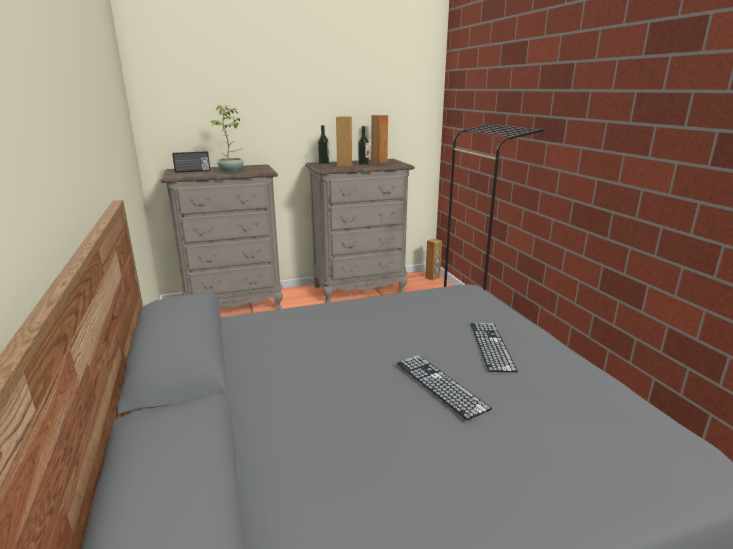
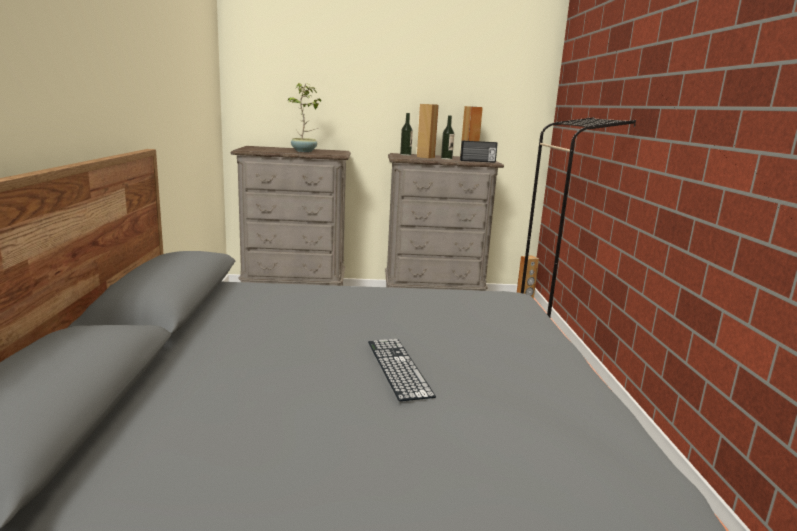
camera: 15 degrees right, 5 degrees down
radio [172,151,210,173] -> radio moved to [460,140,498,163]
keyboard [471,323,518,372] -> none

